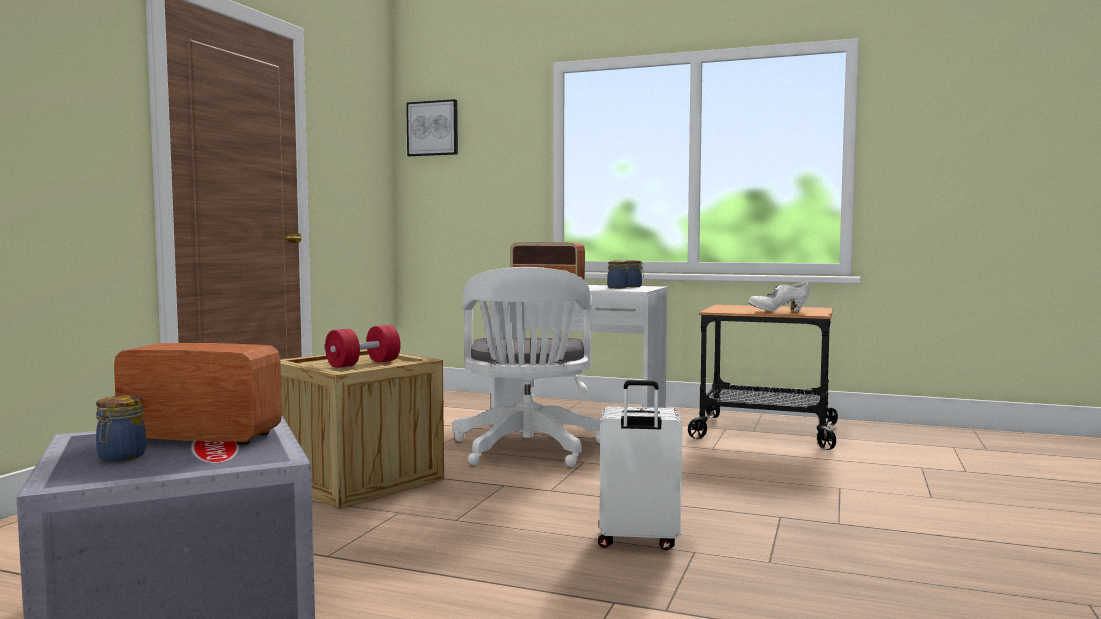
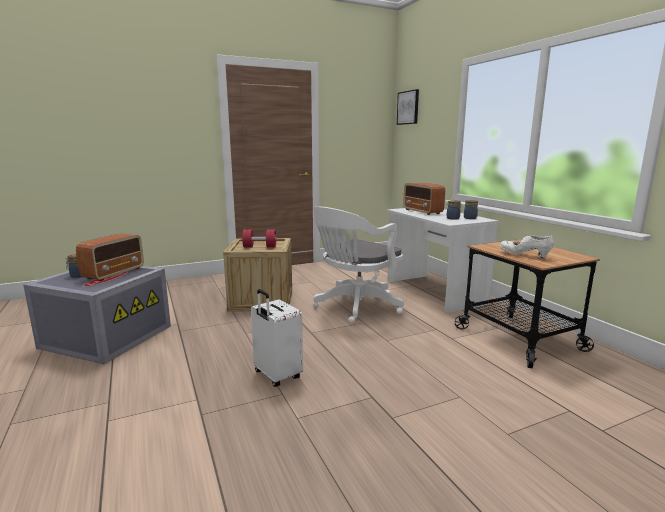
camera: 45 degrees right, 10 degrees up
radio [114,343,282,445] -> radio turned 60 degrees clockwise [76,233,144,281]

